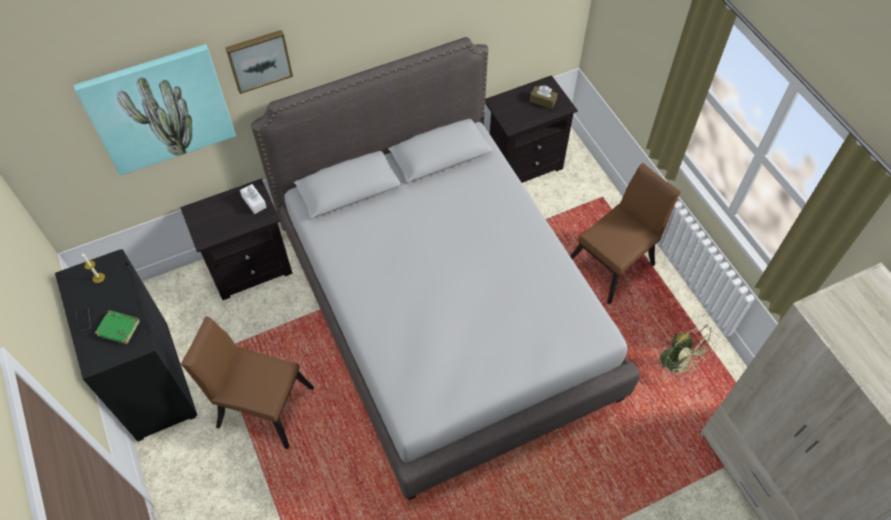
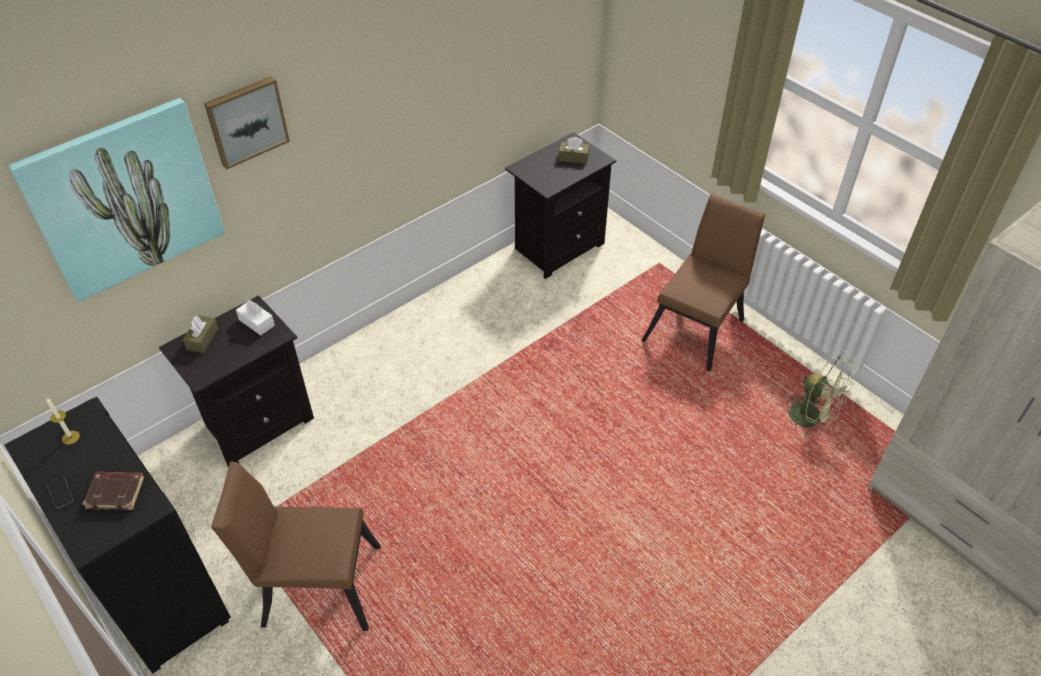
camera: 15 degrees left, 10 degrees down
green book [95,310,140,344] -> brown book [82,472,144,511]
grey bed [251,37,640,500] -> none
none -> brown tissue box [183,315,219,353]

